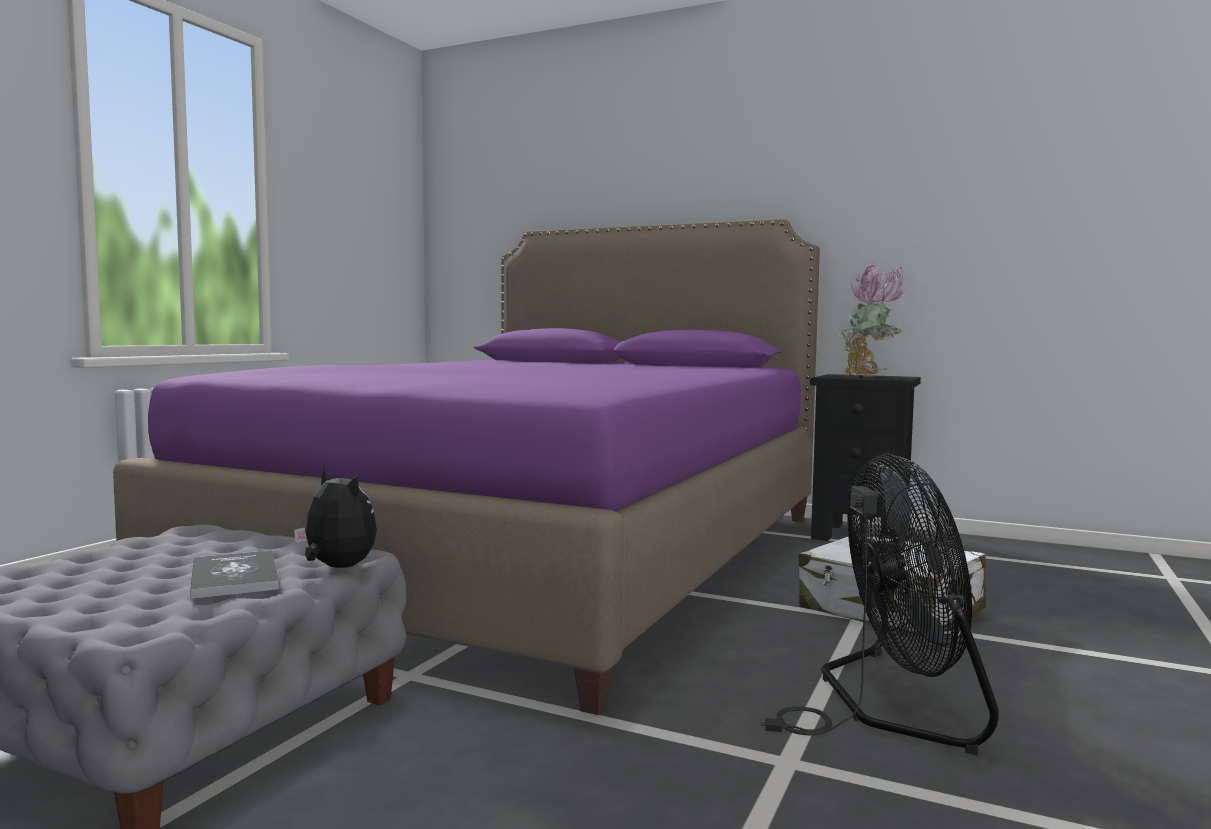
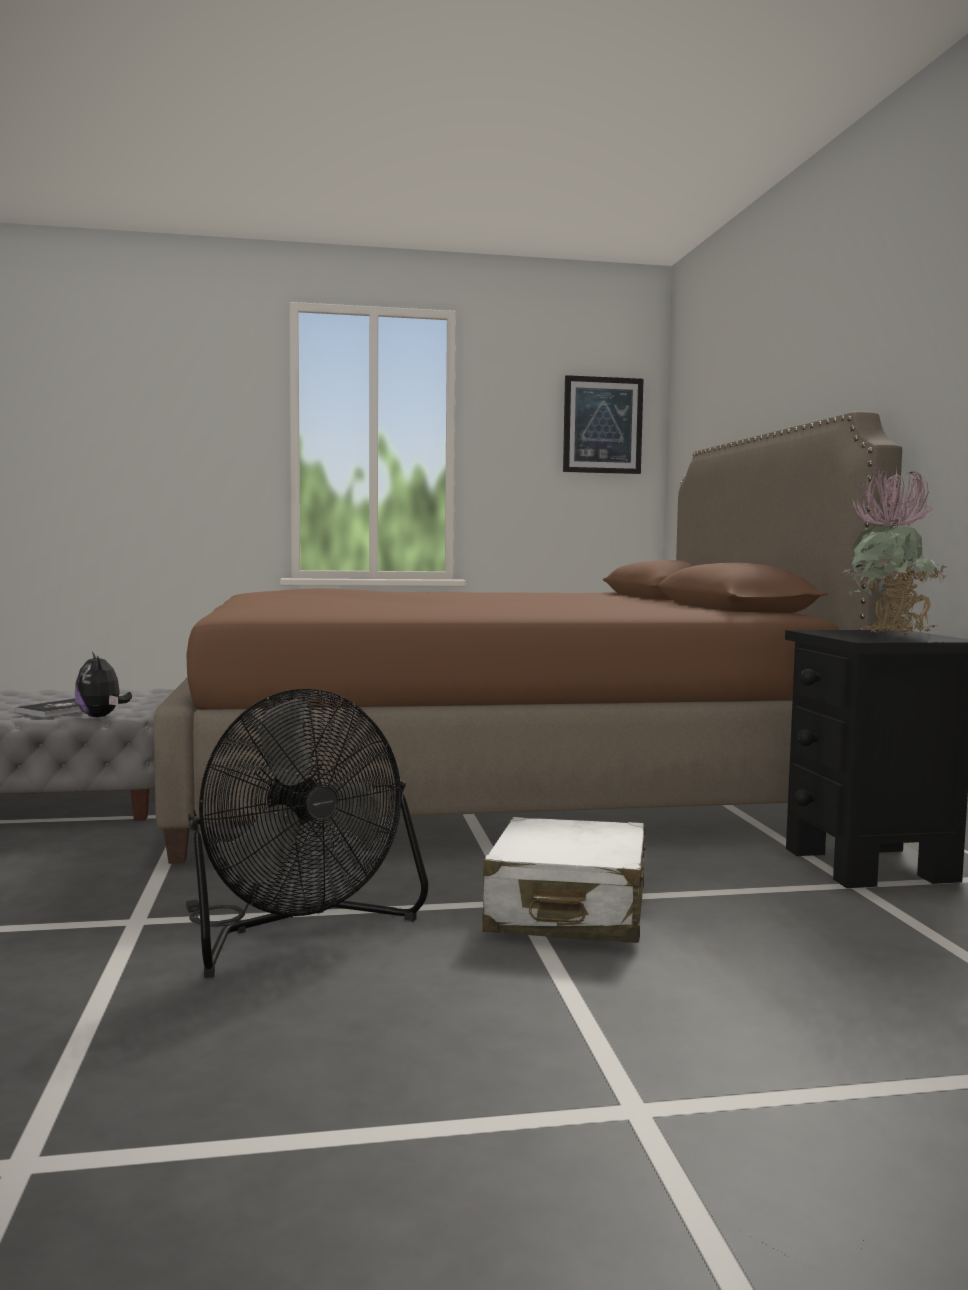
camera: 55 degrees right, 0 degrees up
purple bed [113,219,820,715] -> brown bed [153,411,902,864]
plush toy [294,467,377,568] -> plush toy turned 150 degrees clockwise [75,652,132,717]
none -> picture [563,375,644,474]

